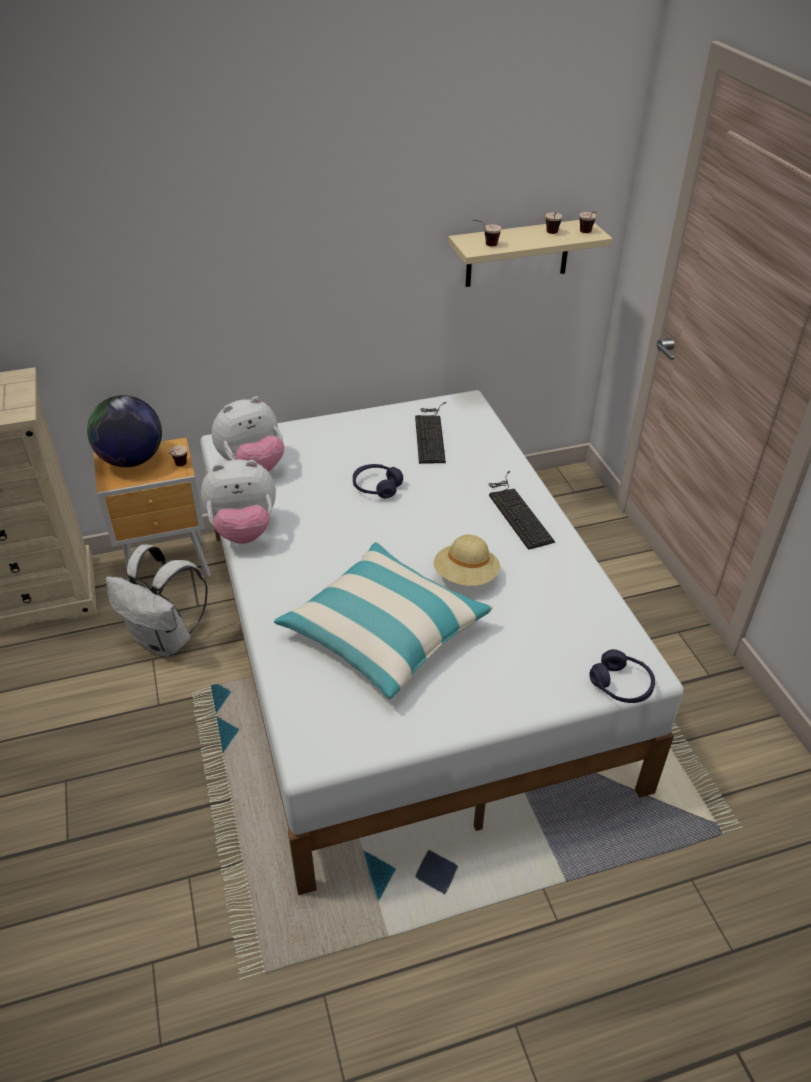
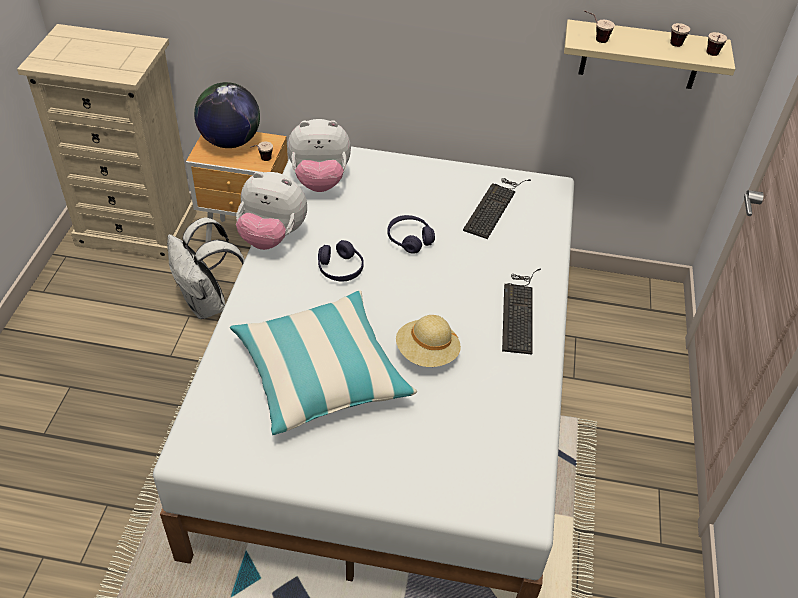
camera: 25 degrees right, 5 degrees up
purple headphones [589,649,655,703] -> purple headphones moved to [318,240,364,281]

